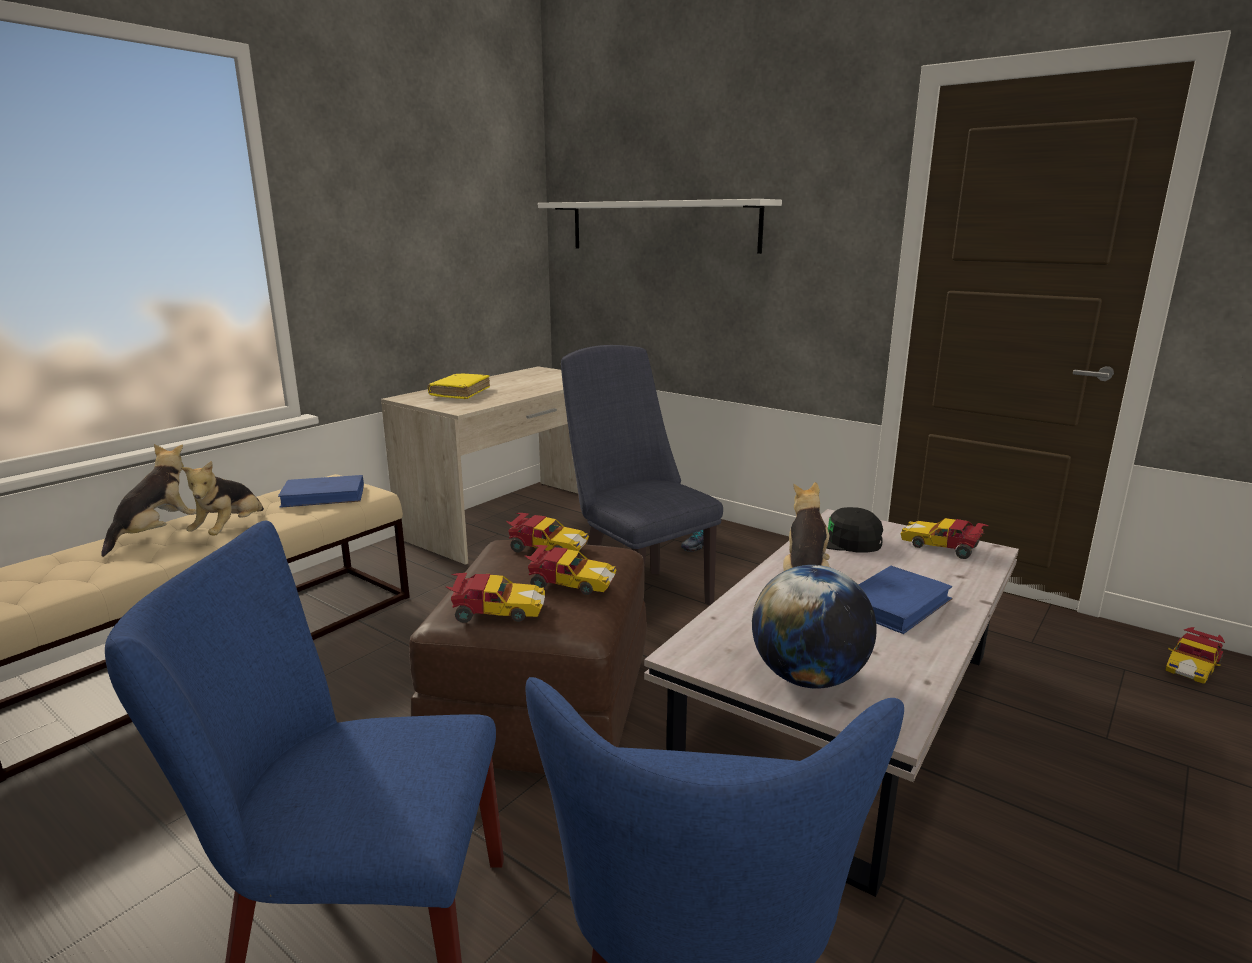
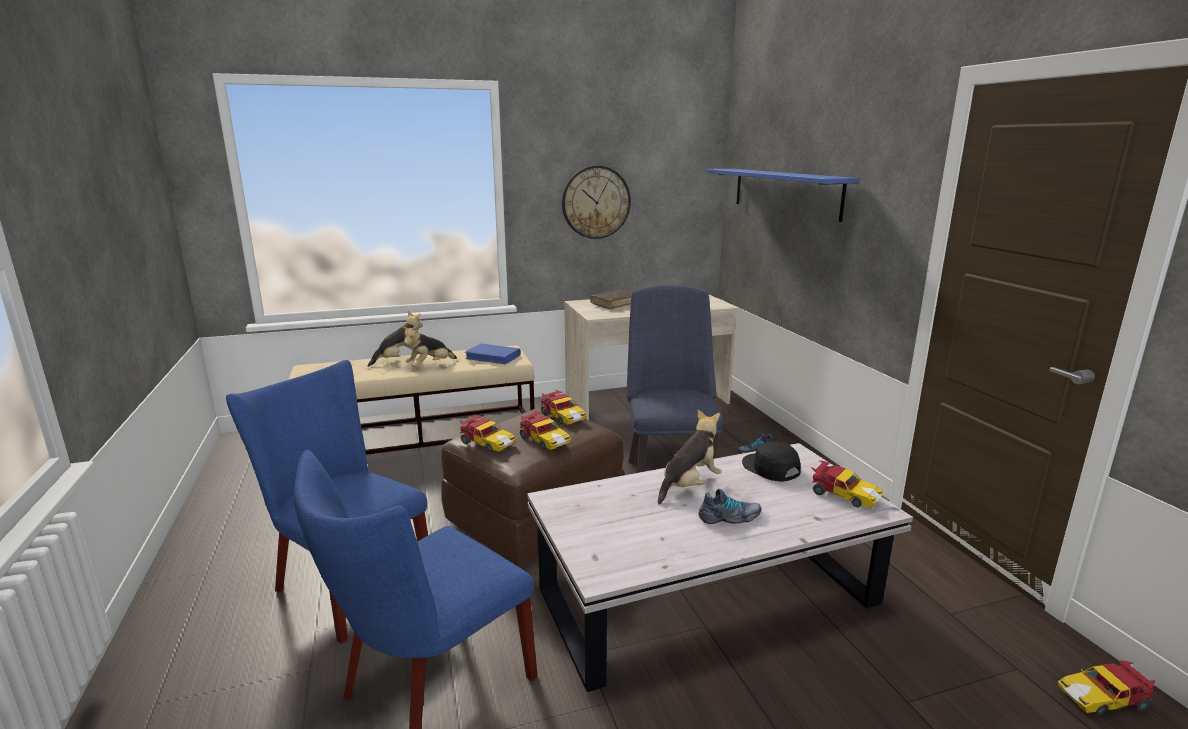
camera: 35 degrees right, 0 degrees up
yellow book [428,374,490,399] -> brown book [590,290,632,309]
white shelf [538,199,782,254] -> blue shelf [707,169,858,222]
globe [752,565,877,689] -> none
blue book [859,566,953,634] -> shoe [698,489,761,524]
toy car [900,518,988,559] -> toy car turned 150 degrees clockwise [811,460,883,508]
none -> wall clock [562,165,631,239]

